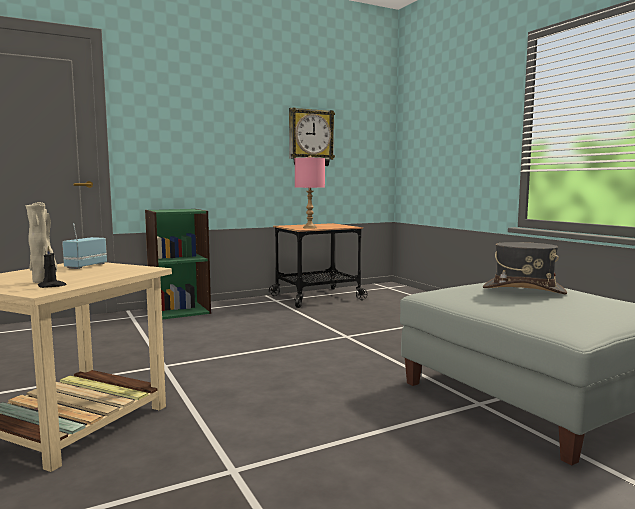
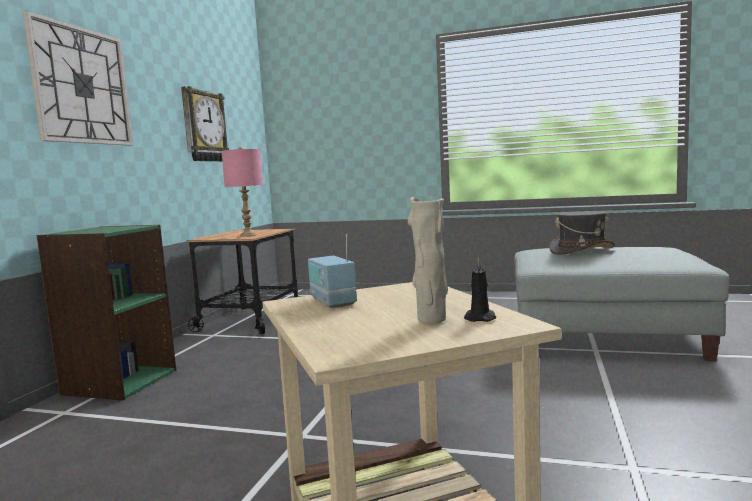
camera: 45 degrees left, 0 degrees up
none -> wall clock [22,10,133,146]

